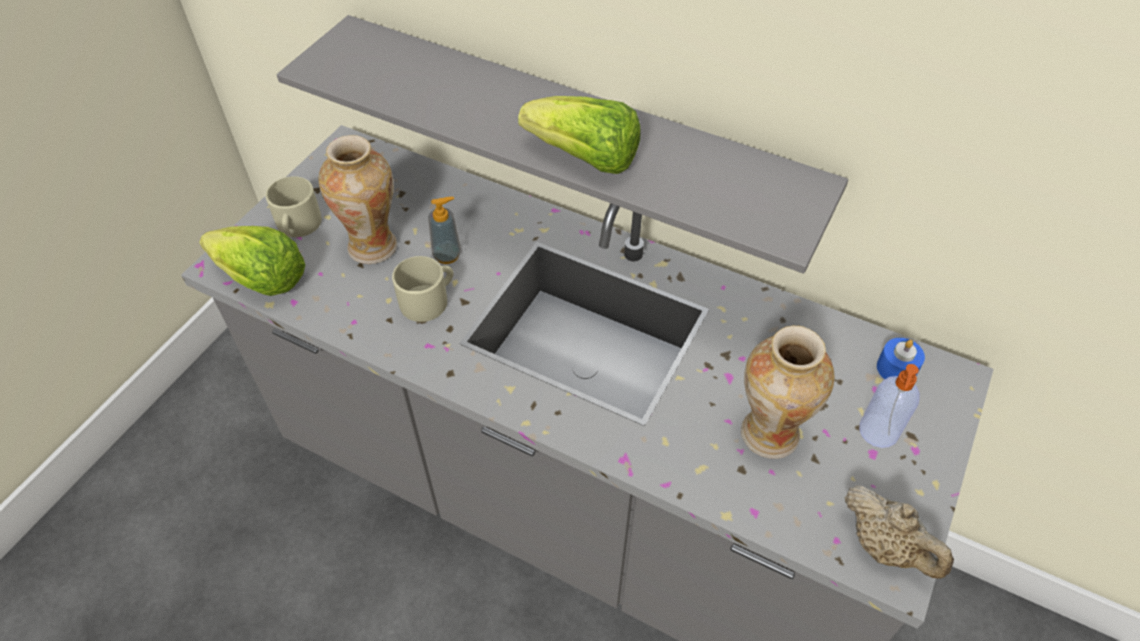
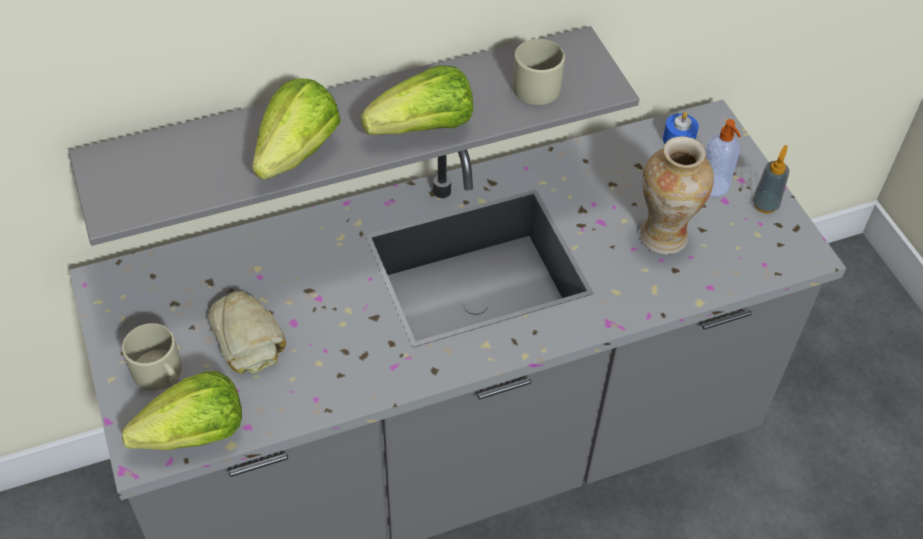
camera: 50 degrees left, 0 degrees up
vase [319,135,397,264] -> bread [208,291,286,373]
beige mug [392,256,453,322] -> beige mug moved to [513,39,565,105]
soap dispenser [428,197,461,264] -> soap dispenser moved to [753,145,789,213]
beige teapot [844,485,954,579] -> none
none -> lettuce [252,78,341,180]

